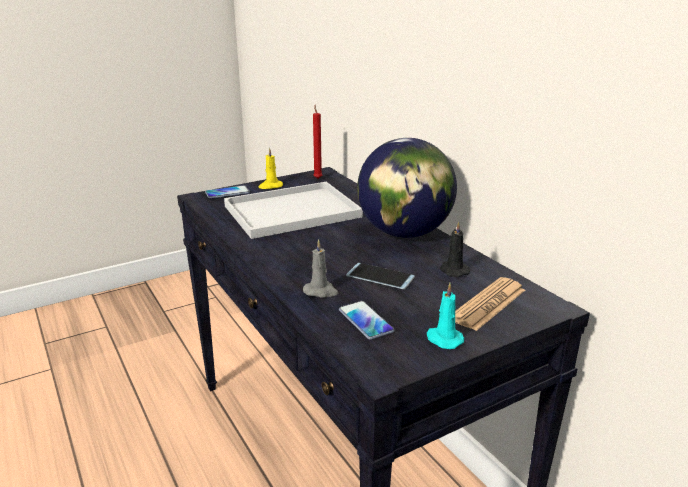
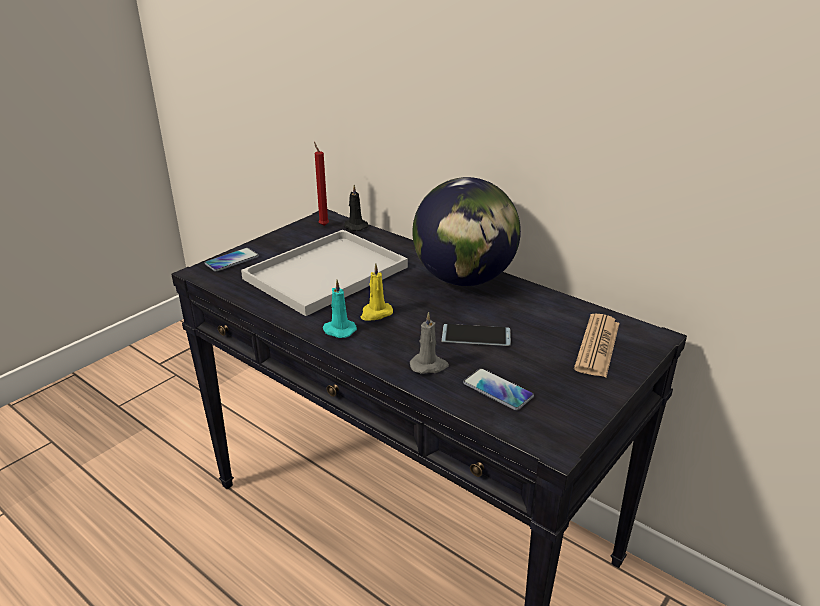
camera: 20 degrees left, 5 degrees up
yellow candle [259,147,283,189] -> yellow candle moved to [361,263,393,321]
turquoise candle [427,283,464,349] -> turquoise candle moved to [323,280,357,338]
black candle [440,221,470,277] -> black candle moved to [344,185,369,231]

